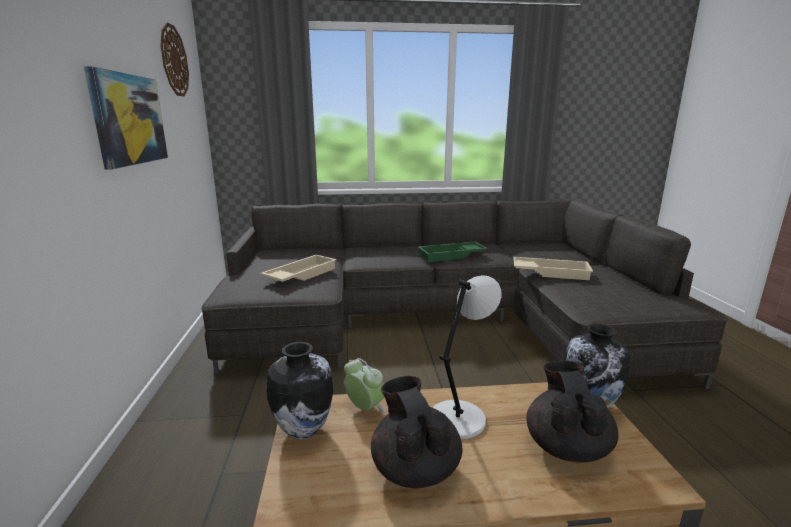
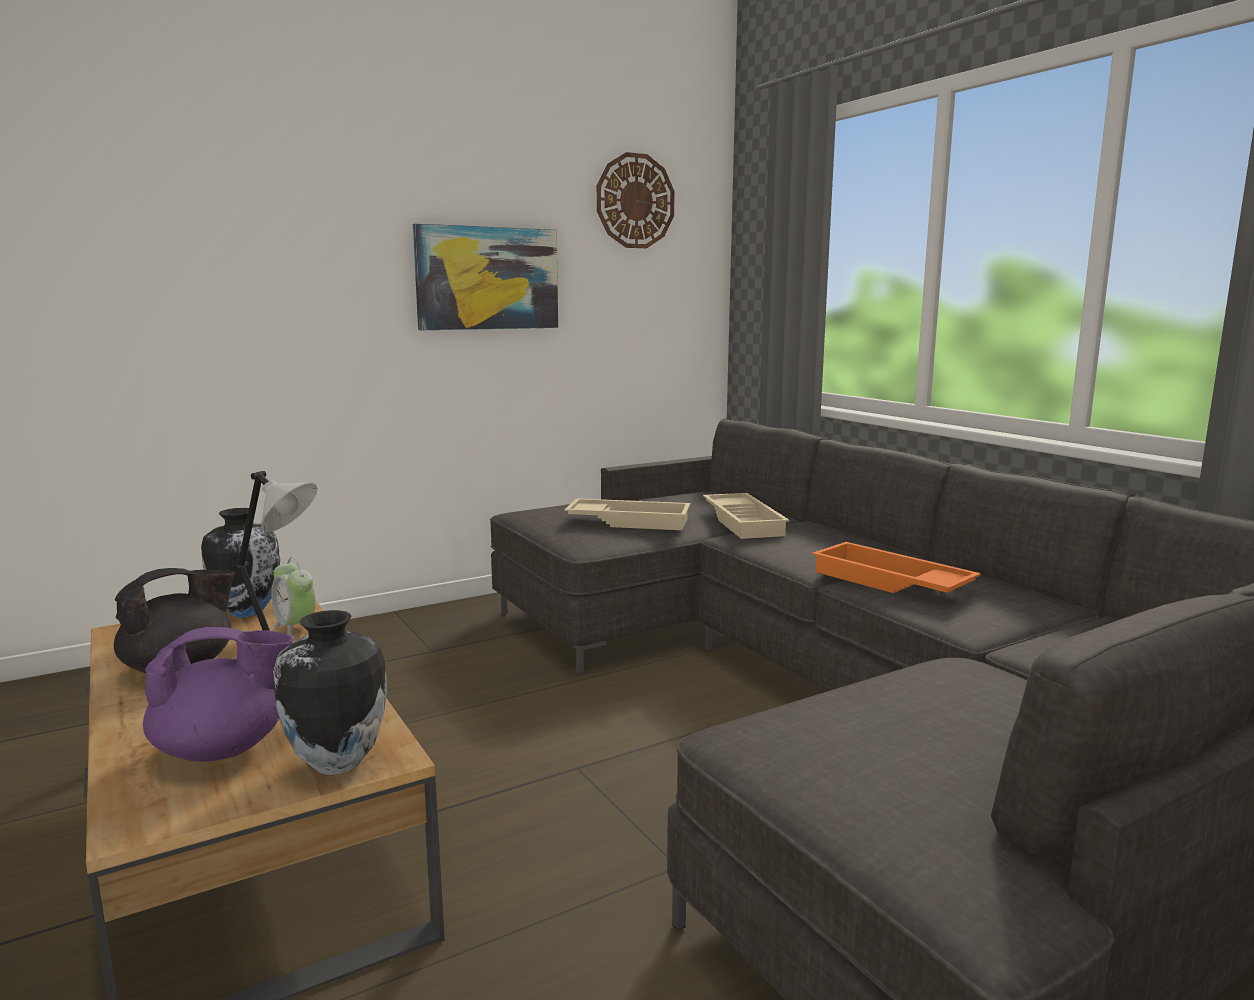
camera: 65 degrees right, 5 degrees down
alarm clock [344,358,386,413] -> alarm clock turned 120 degrees clockwise [271,557,315,638]
green tray [418,242,488,262] -> orange tray [812,542,981,593]
beige tray [514,257,593,280] -> beige tray moved to [703,493,790,539]
black teapot [526,360,618,463] -> purple teapot [143,627,293,762]

